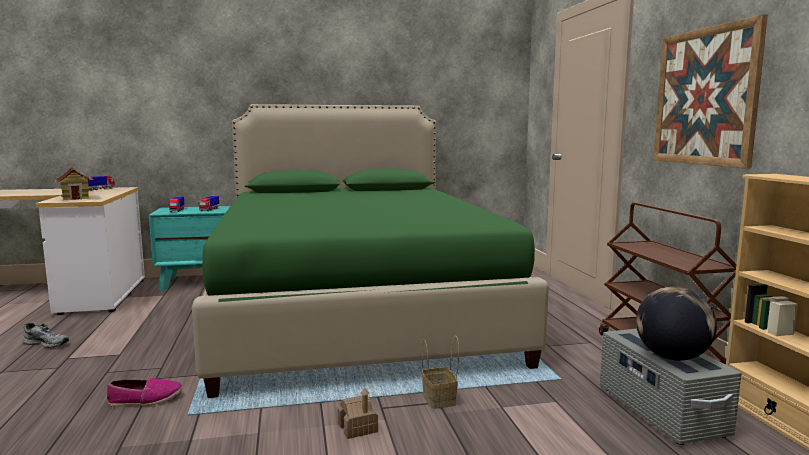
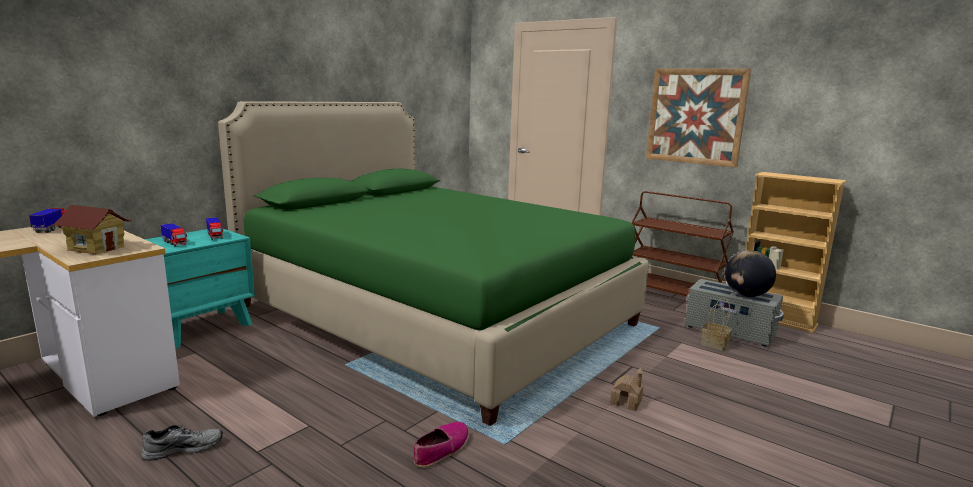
camera: 40 degrees left, 5 degrees up
basket [422,336,459,409] -> basket moved to [701,298,732,351]

